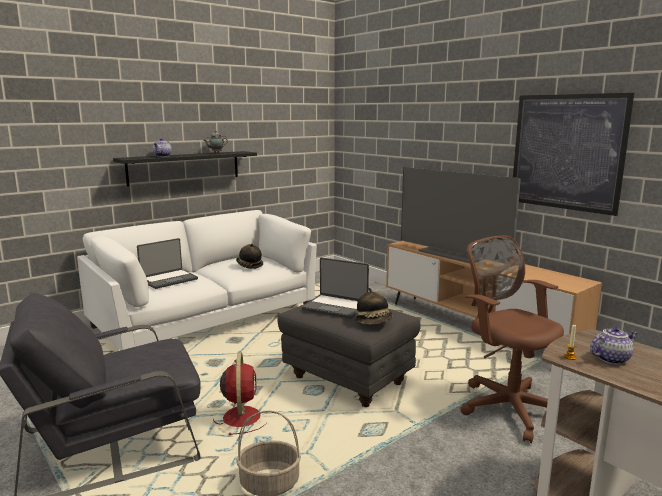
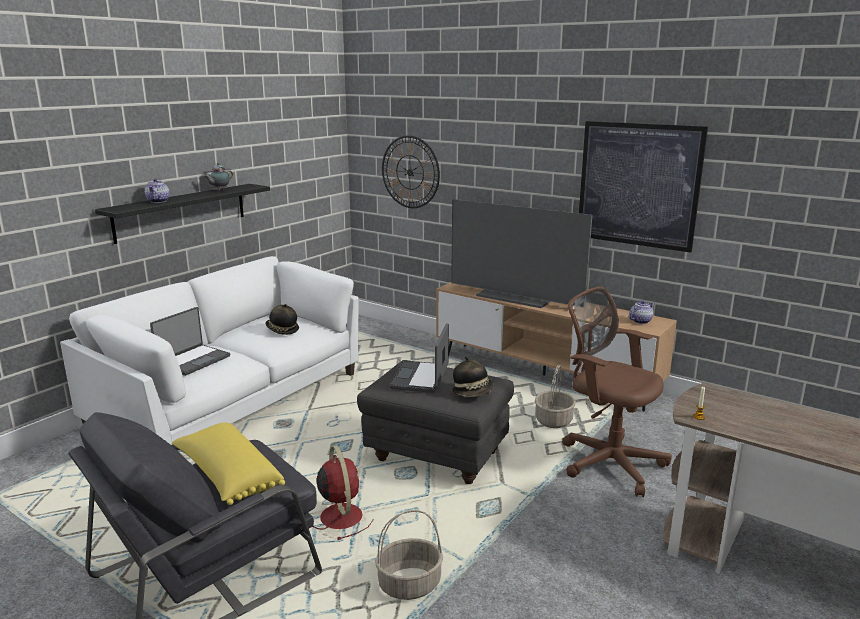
camera: 15 degrees left, 5 degrees up
laptop [302,258,369,319] -> laptop turned 90 degrees clockwise [389,323,449,393]
teapot [590,327,638,364] -> teapot moved to [629,301,655,324]
none -> yellow pillow [172,422,285,505]
none -> wall clock [382,135,440,208]
none -> basket [535,364,576,428]

